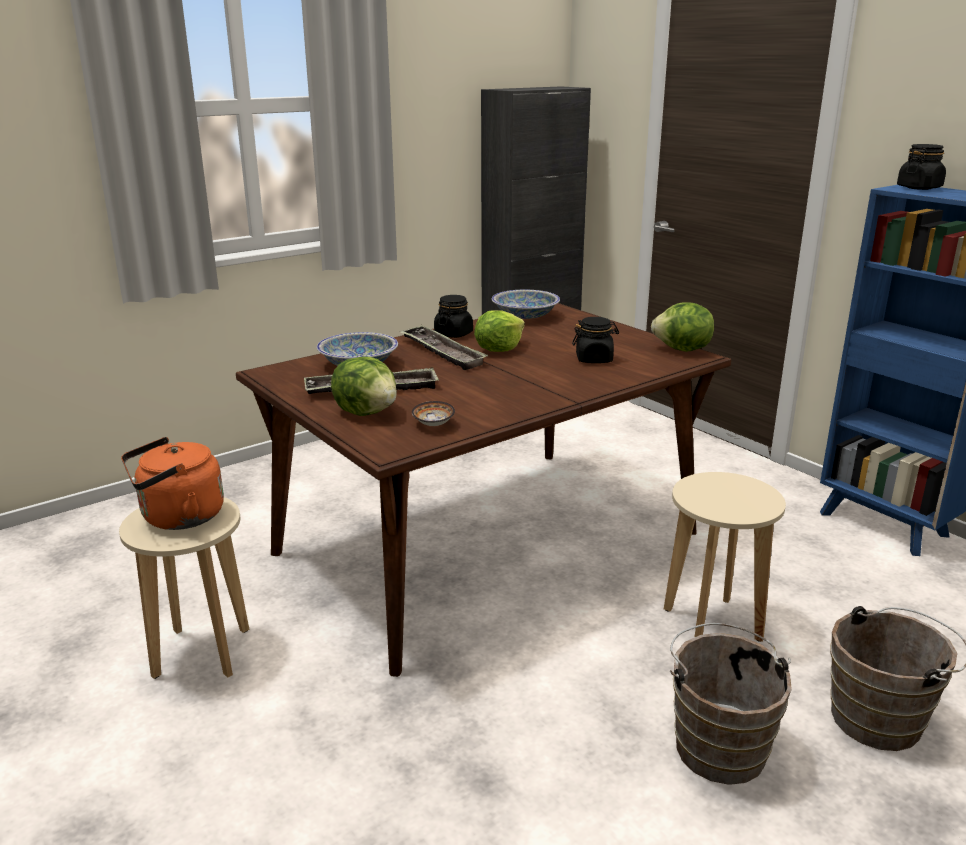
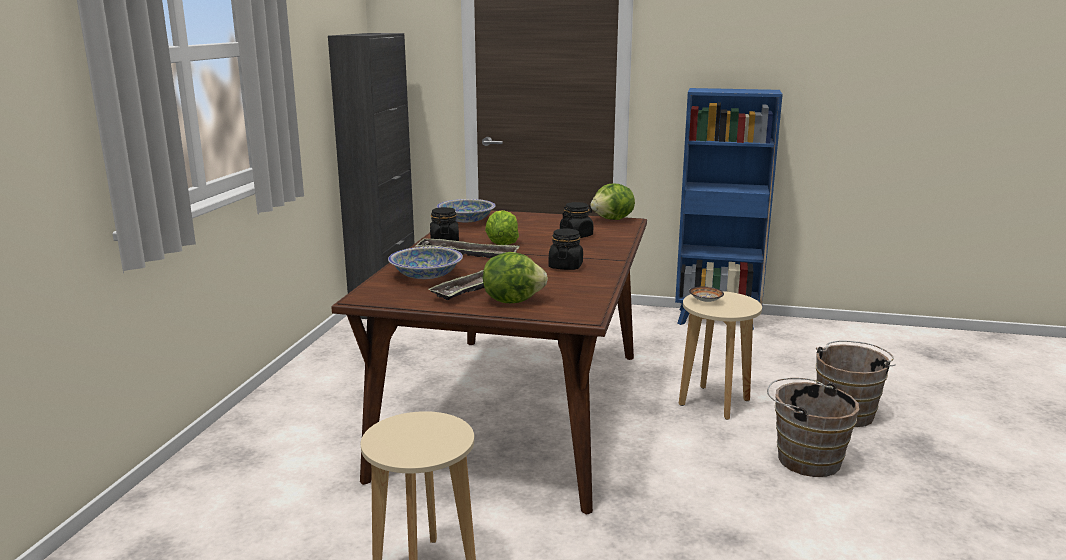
camera: 40 degrees left, 5 degrees down
orange kettle [121,437,224,530] -> none
bowl [412,401,455,426] -> bowl moved to [689,287,724,302]
black jar [897,144,946,190] -> black jar moved to [549,228,583,270]

